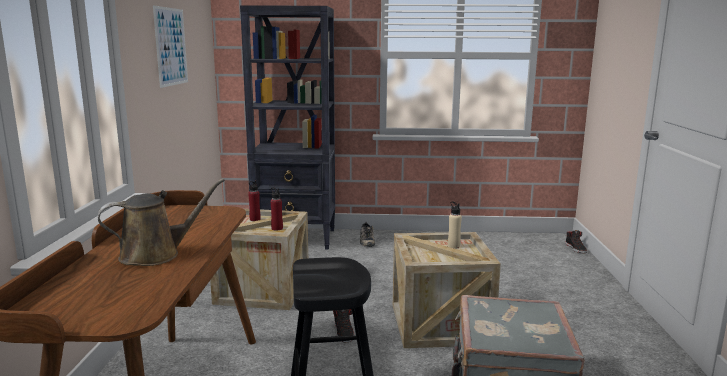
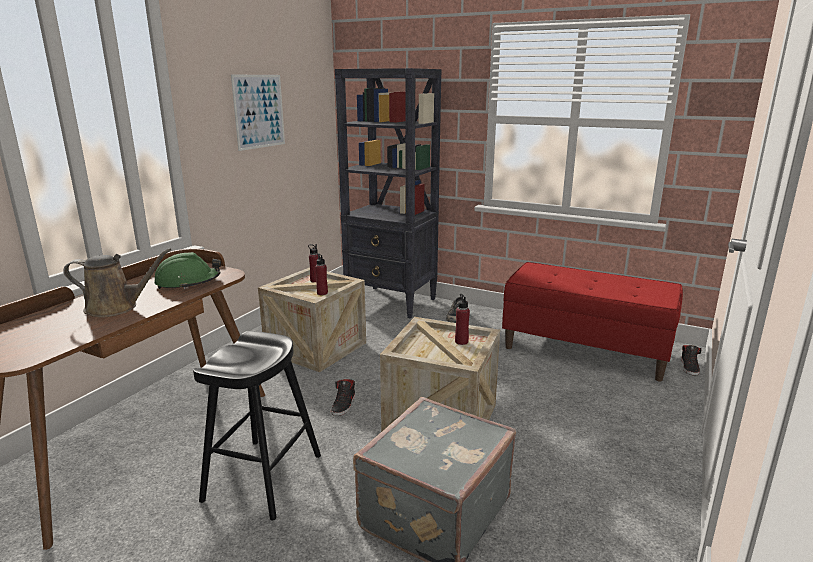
camera: 25 degrees right, 5 degrees up
beige bottle [448,201,462,249] -> red bottle [455,294,470,345]
none -> green hard hat [154,252,221,289]
none -> red bench [502,262,683,382]

